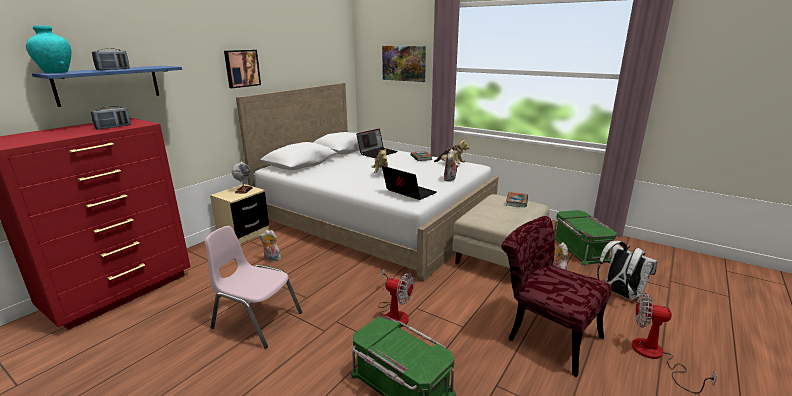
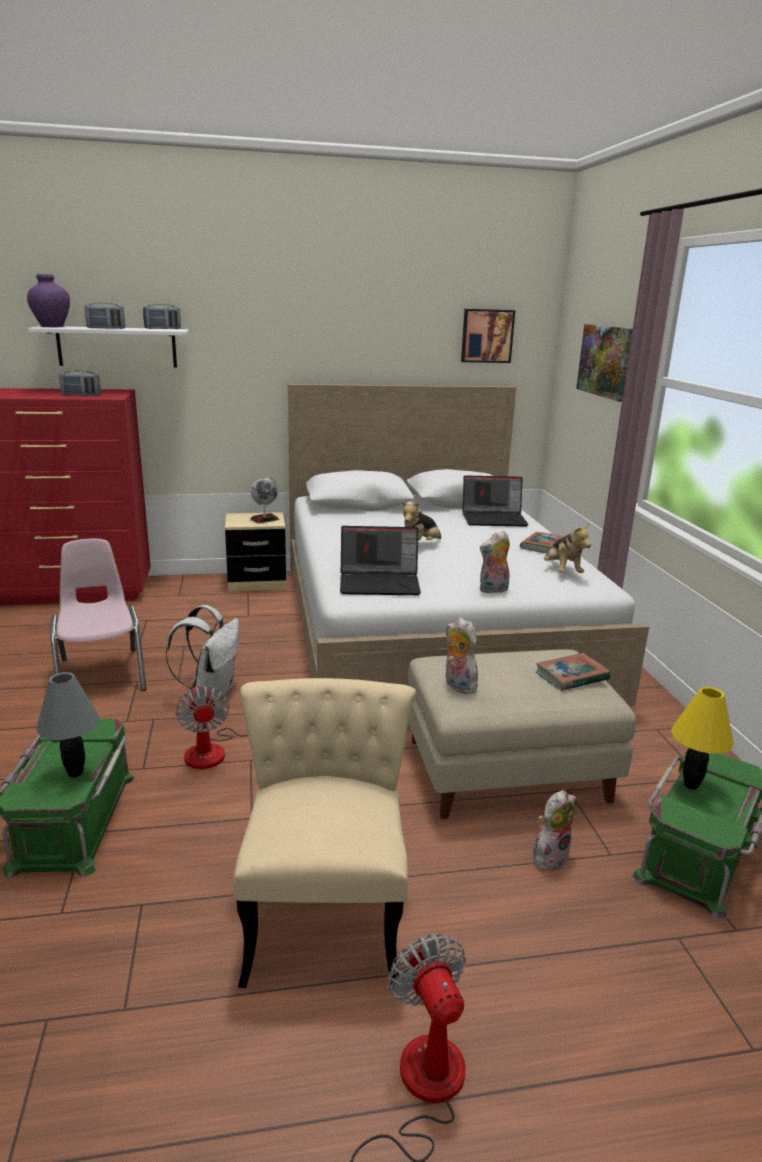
camera: 45 degrees right, 0 degrees up
turquoise vase [26,25,71,73] -> purple vase [27,274,70,327]
blue shelf [32,66,182,107] -> white shelf [28,326,189,367]
picture [224,50,261,88] -> picture moved to [461,309,515,363]
plush toy [259,230,281,261] -> plush toy moved to [446,618,479,694]
laptop [382,166,437,200] -> laptop turned 90 degrees clockwise [340,526,421,595]
red chair [501,216,612,377] -> beige chair [233,678,416,989]
white backpack [597,241,658,300] -> white backpack moved to [166,605,239,701]
none -> grey table lamp [36,672,100,777]
none -> radio [143,304,181,329]
none -> yellow table lamp [671,687,733,790]

